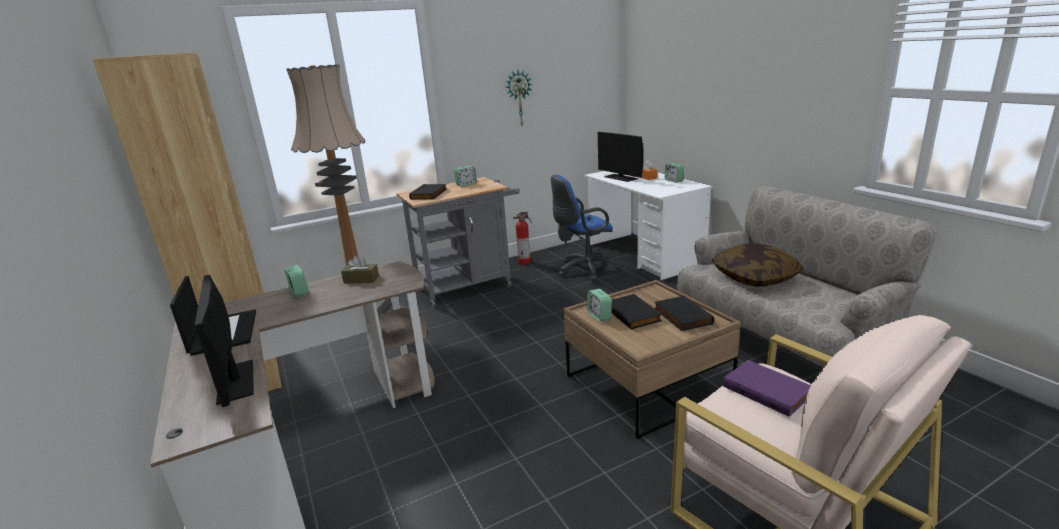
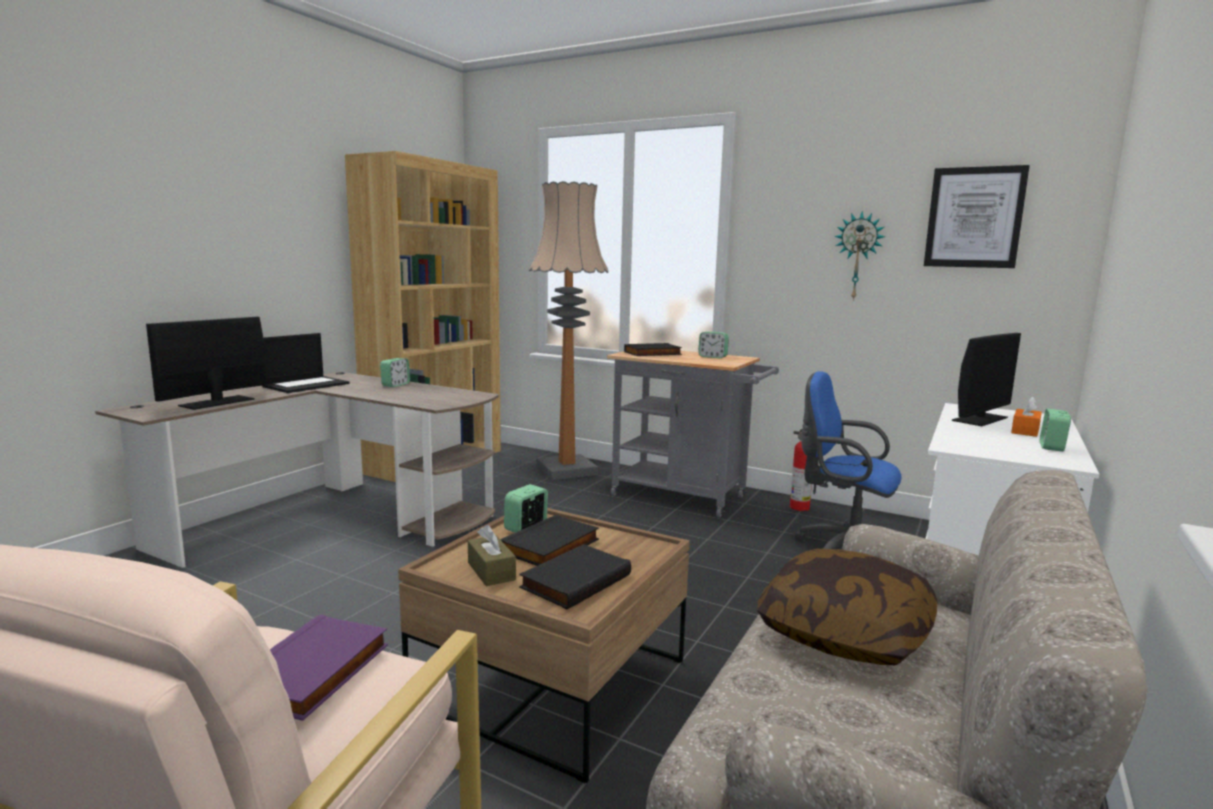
camera: 55 degrees right, 10 degrees down
brown tissue box [341,256,379,284] -> brown tissue box moved to [468,525,516,586]
monitor [598,132,643,182] -> monitor turned 150 degrees counterclockwise [952,333,1021,426]
none -> picture [924,165,1030,268]

